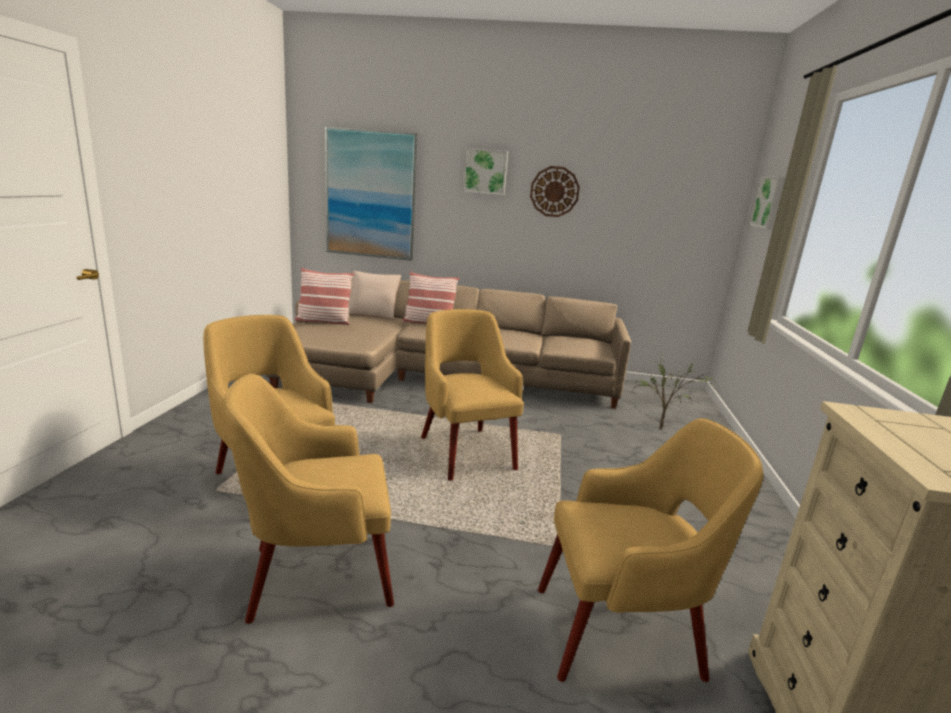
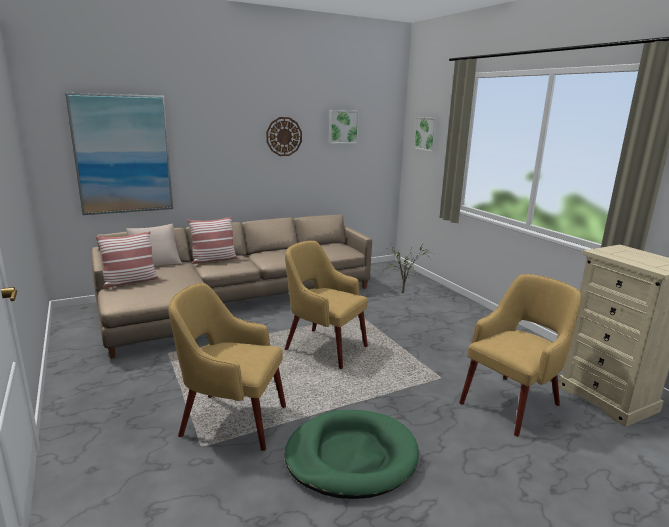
camera: 35 degrees left, 0 degrees up
yellow armchair [224,374,394,624] -> green dog bed [285,410,419,499]
picture [463,148,508,195] -> picture moved to [329,110,359,144]

